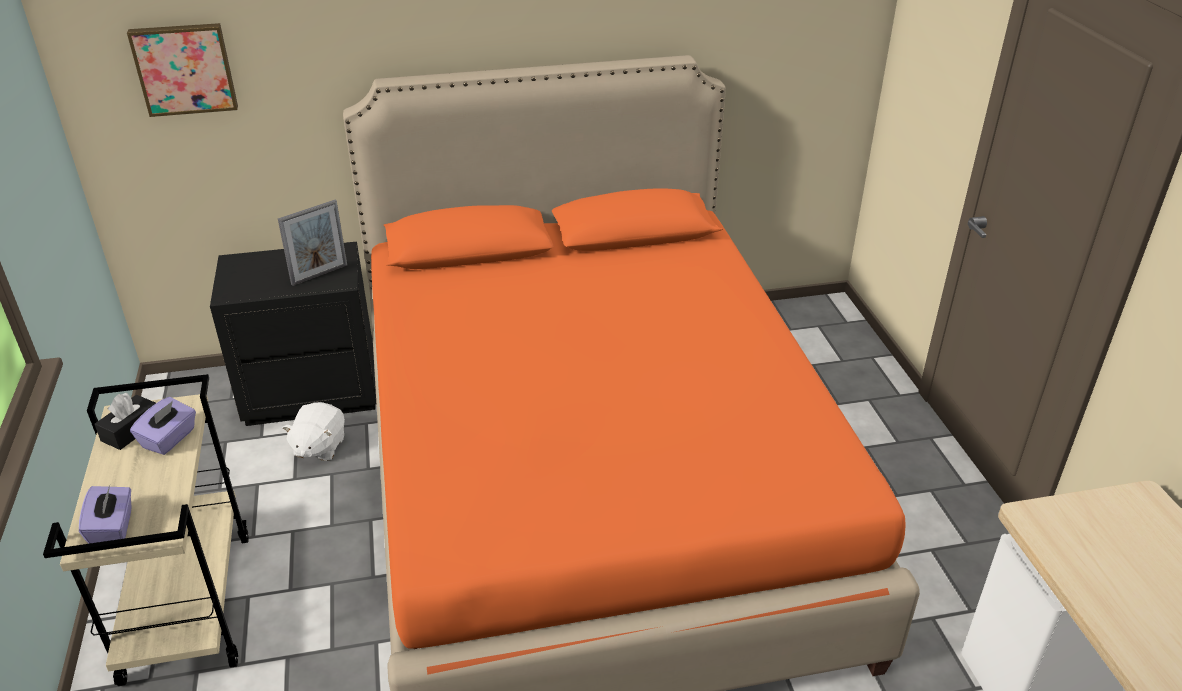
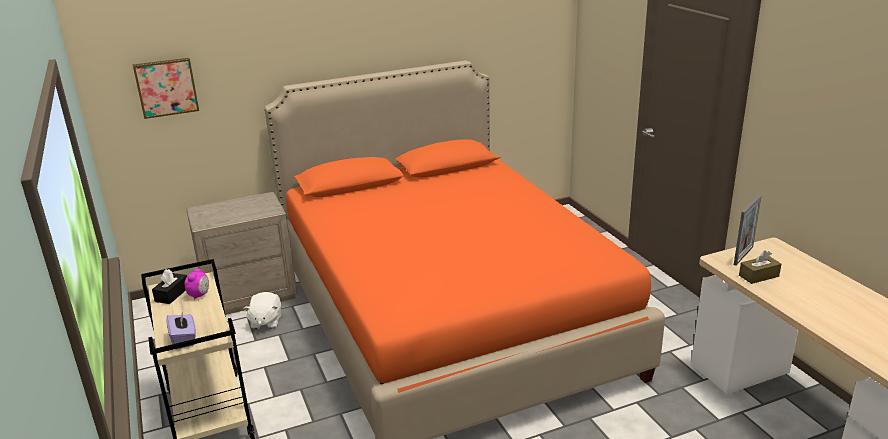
camera: 10 degrees left, 10 degrees down
purple tissue box [130,397,196,455] -> alarm clock [185,269,209,299]
black nightstand [210,241,376,426] -> beige nightstand [186,192,297,315]
picture frame [278,200,347,286] -> picture frame moved to [734,195,762,266]
none -> brown tissue box [739,250,781,284]

